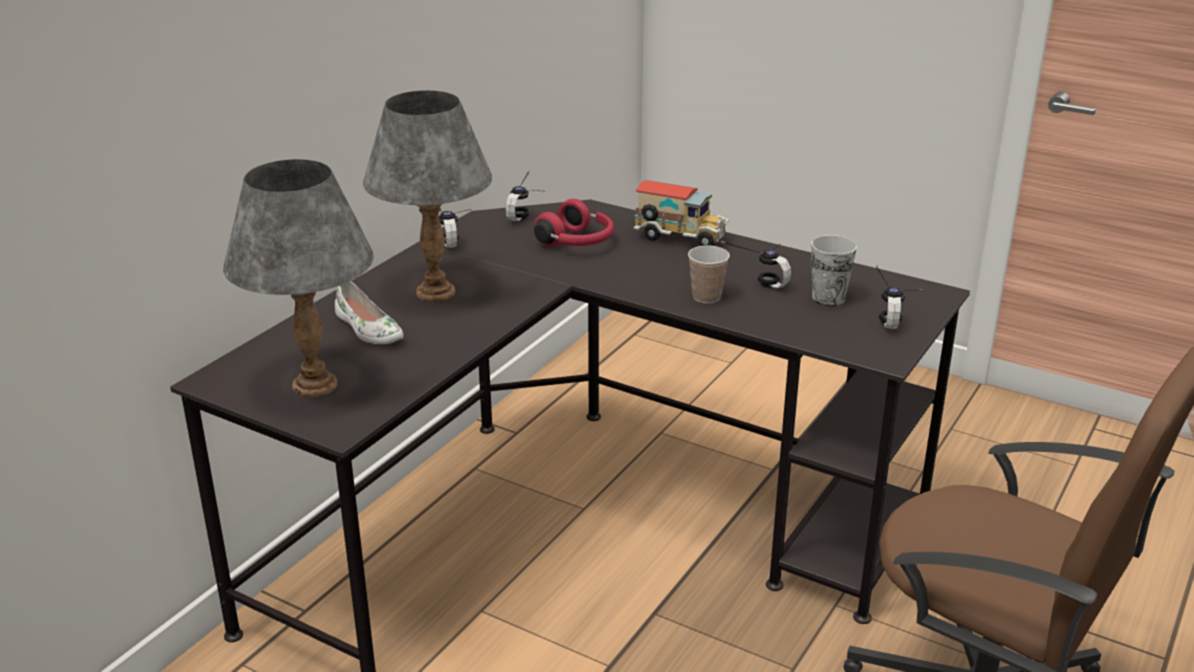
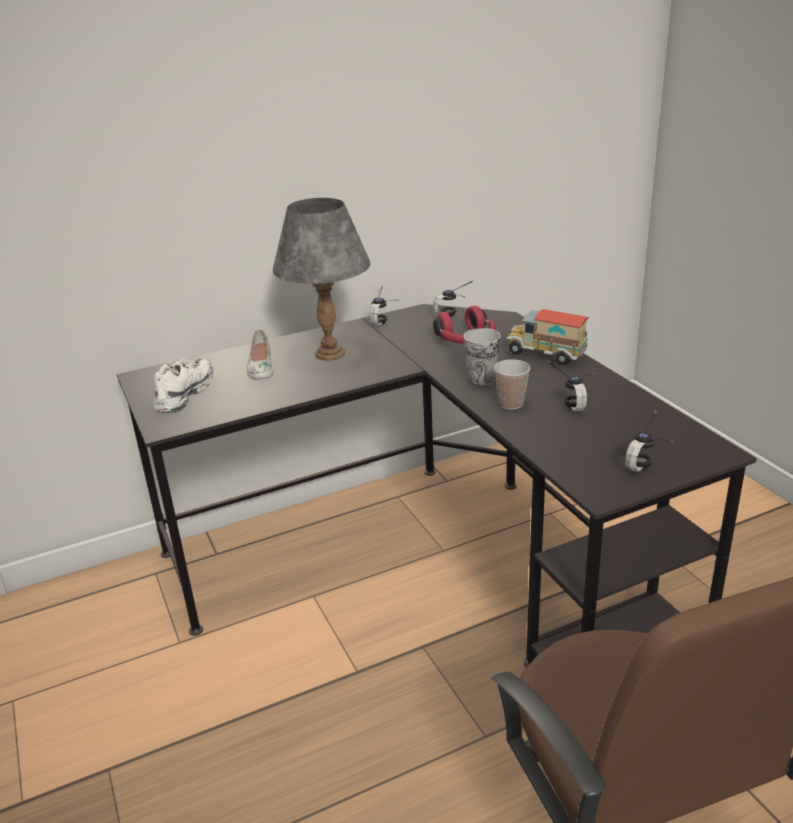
camera: 35 degrees right, 0 degrees up
grey table lamp [223,159,374,397] -> white shoe [153,359,213,413]
toy truck [634,180,729,246] -> toy truck turned 150 degrees clockwise [506,309,589,365]
cup [811,235,857,307] -> cup moved to [464,328,501,386]

